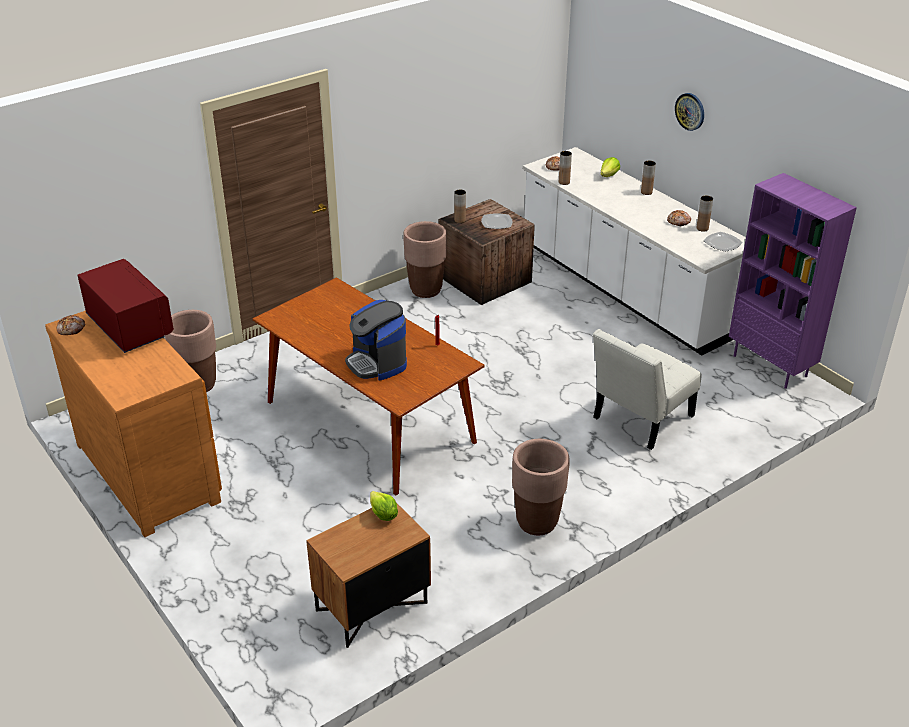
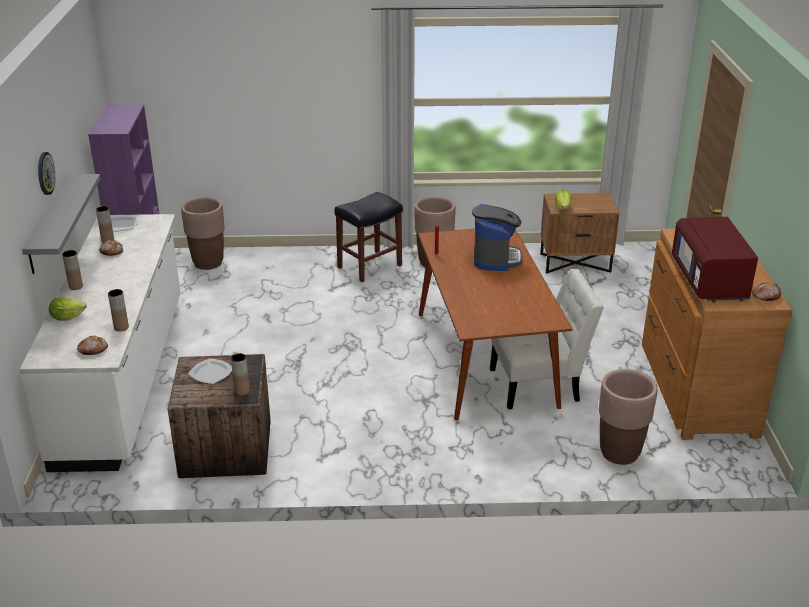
camera: 145 degrees left, 5 degrees down
brown planter [403,221,447,298] -> brown planter moved to [181,197,225,270]
white chair [593,329,702,450] -> white chair moved to [490,269,604,410]
none -> grey shelf [22,174,101,274]
none -> black stool [335,192,403,282]

